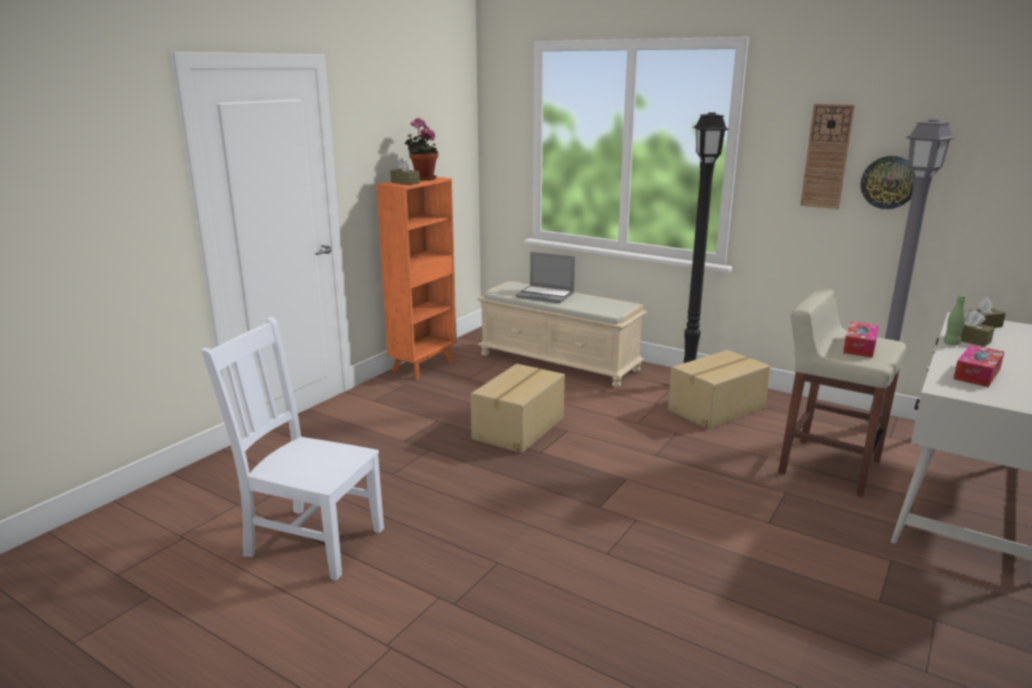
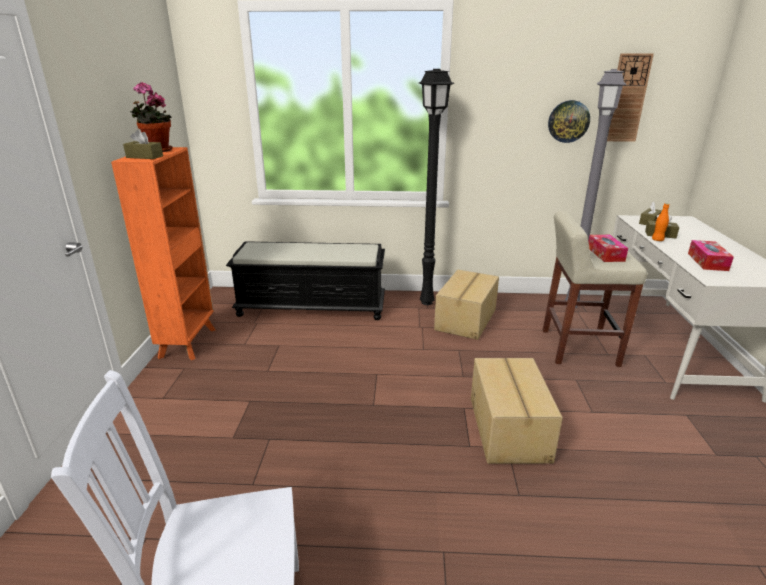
camera: 30 degrees left, 5 degrees up
cardboard box [471,364,565,453] -> cardboard box moved to [471,358,563,464]
beige bench [477,281,647,388] -> black bench [226,241,385,320]
laptop [516,252,575,303] -> none
wall clock [800,104,855,209] -> wall clock moved to [607,54,654,142]
green bottle [943,295,966,345] -> orange bottle [652,203,670,241]

